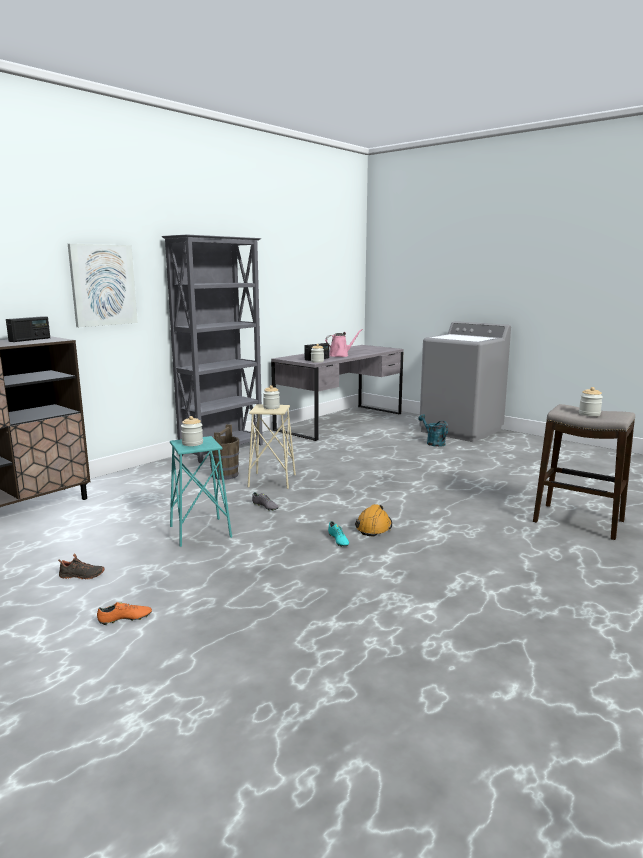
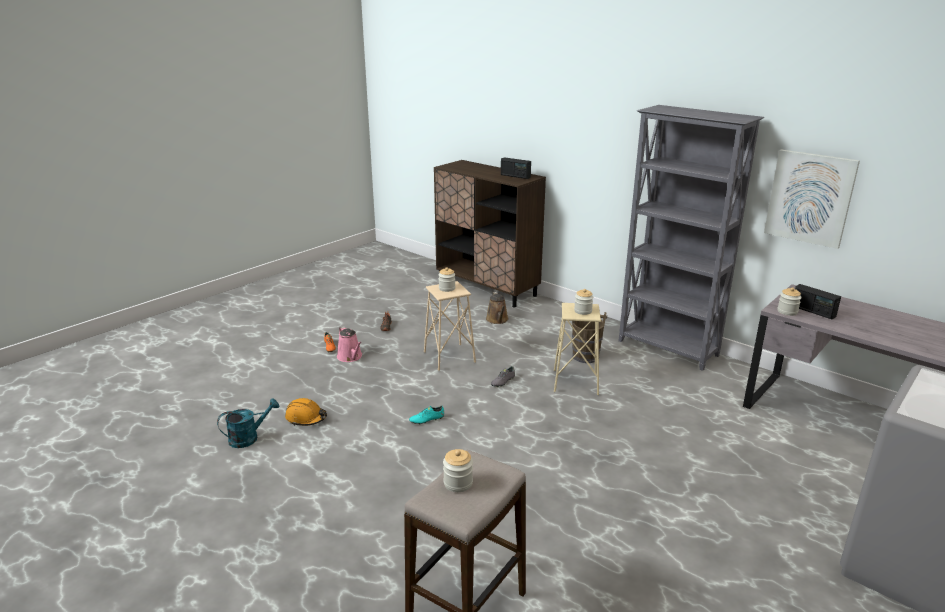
camera: 90 degrees right, 10 degrees up
picture [68,244,138,327] -> picture moved to [764,149,860,249]
turquoise stool [170,436,232,547] -> beige stool [424,281,476,371]
pink watering can [325,329,363,357] -> pink watering can moved to [337,326,362,362]
orange hard hat [355,504,392,536] -> orange hard hat moved to [285,398,327,426]
turquoise watering can [418,414,448,447] -> turquoise watering can moved to [217,398,279,448]
none -> brown watering can [486,292,509,324]

